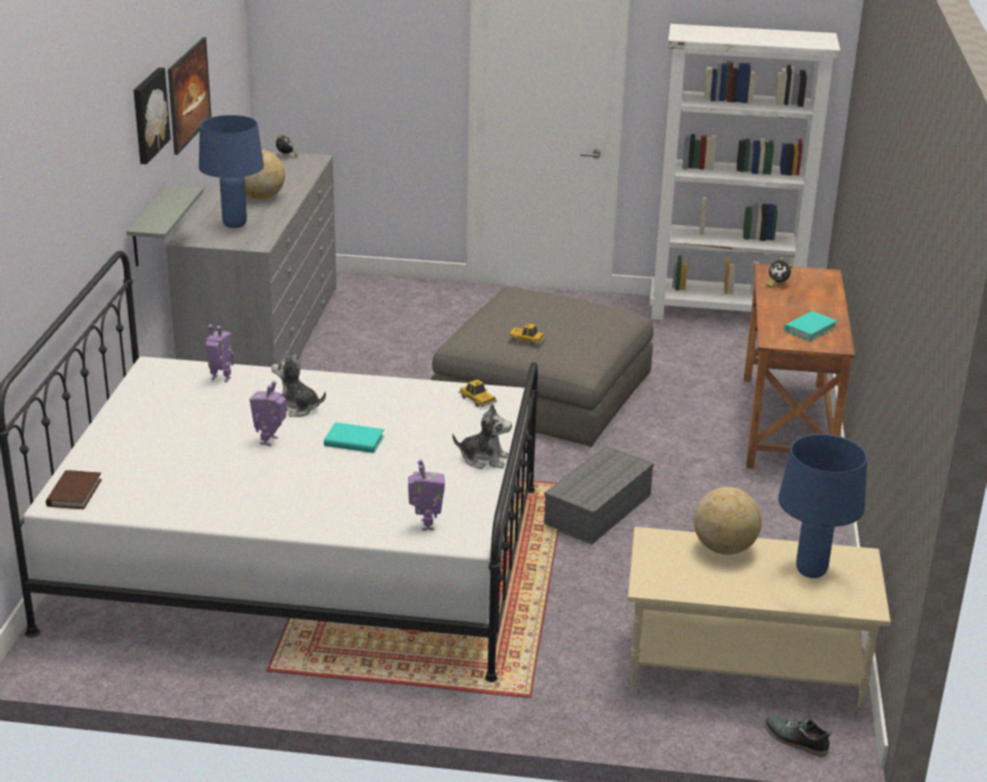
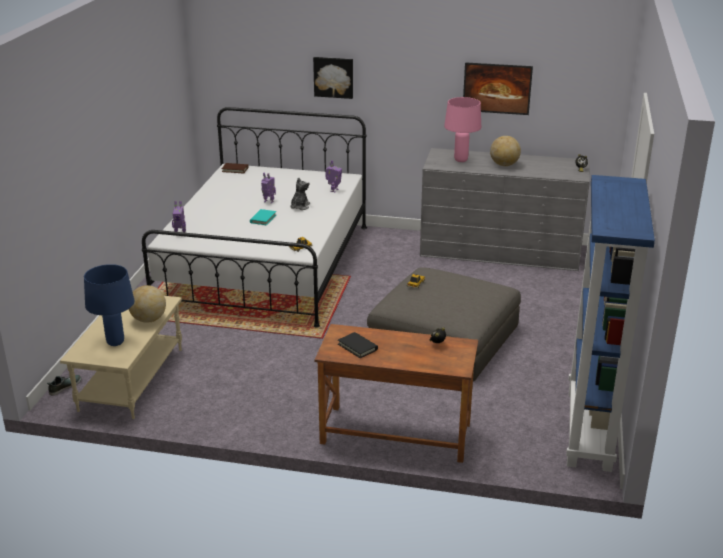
camera: 95 degrees right, 0 degrees up
grey shelf [126,185,204,266] -> none
picture [134,67,171,164] -> picture moved to [313,57,353,99]
blue table lamp [199,115,264,228] -> pink table lamp [444,97,481,162]
plush toy [452,403,512,469] -> none
grey storage box [544,446,654,545] -> none
white bookcase [650,24,840,320] -> blue bookcase [566,175,655,472]
turquoise book [784,311,837,341] -> black book [338,332,378,358]

